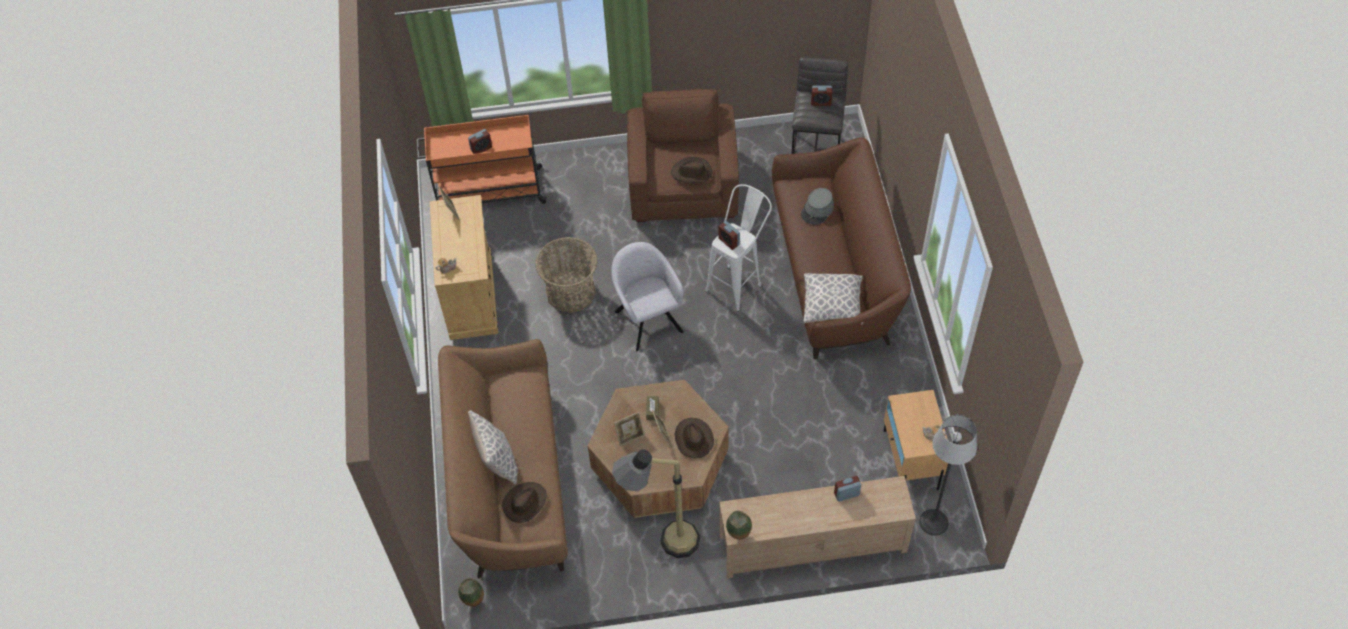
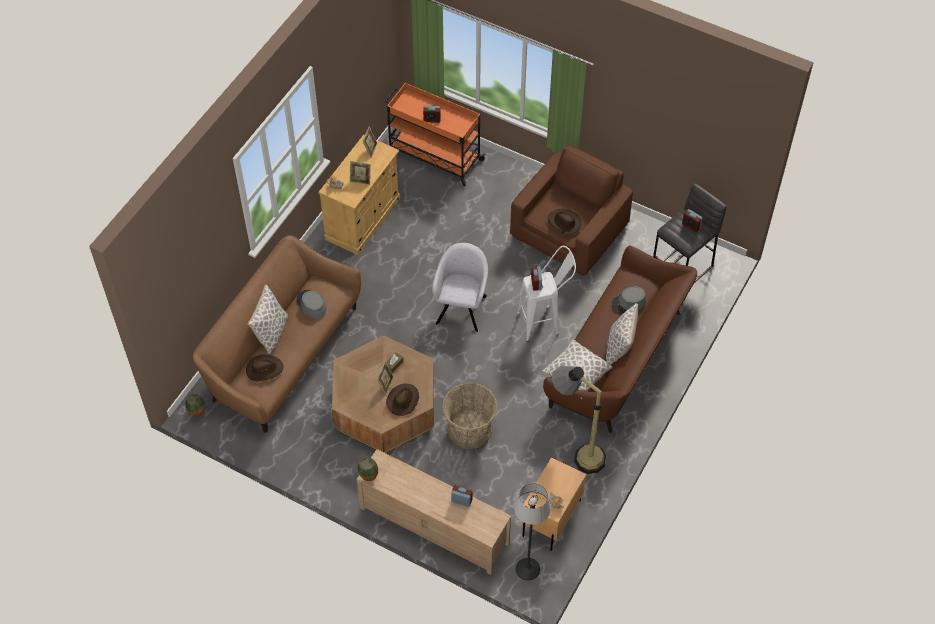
camera: 35 degrees right, 0 degrees up
basket [535,237,598,313] -> basket moved to [442,383,498,449]
floor lamp [612,450,700,558] -> floor lamp moved to [552,366,606,474]
picture frame [614,412,644,446] -> picture frame moved to [350,161,371,185]
none -> grey hat [297,290,326,319]
none -> pillow [606,303,638,365]

